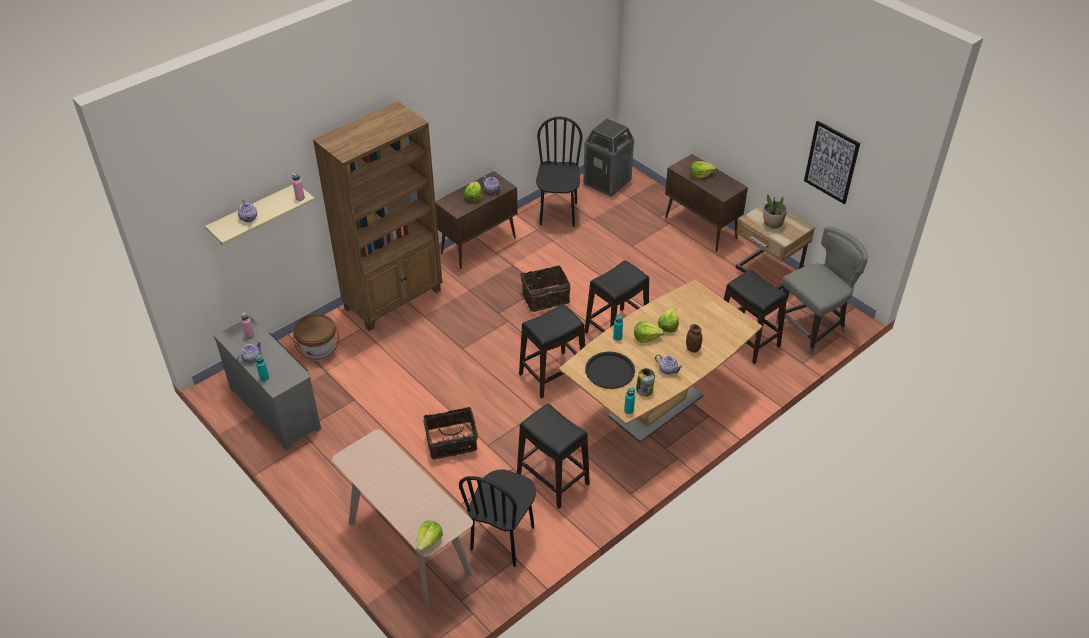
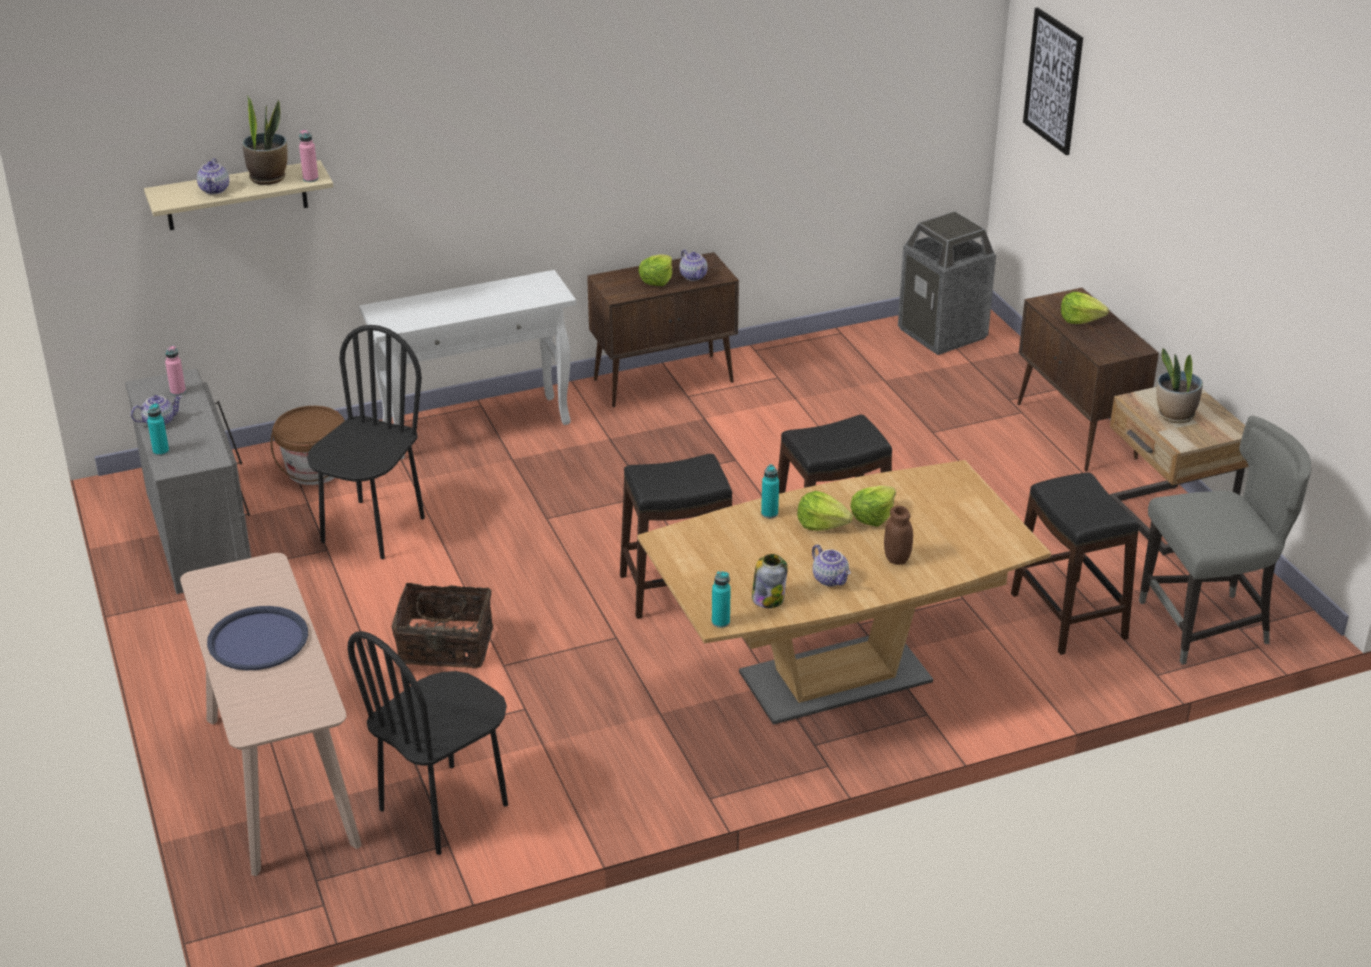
camera: 20 degrees right, 10 degrees down
brown bookcase [313,101,442,331] -> white console table [359,270,576,459]
lettuce [416,521,443,552] -> none
black stool [517,404,590,509] -> none
basket [520,265,570,312] -> none
black chair [536,116,582,227] -> black chair moved to [307,325,425,559]
black tray [585,351,635,389] -> none
picture [804,120,860,204] -> picture moved to [1023,8,1083,155]
none -> blue tray [207,606,308,670]
none -> potted plant [242,95,288,185]

